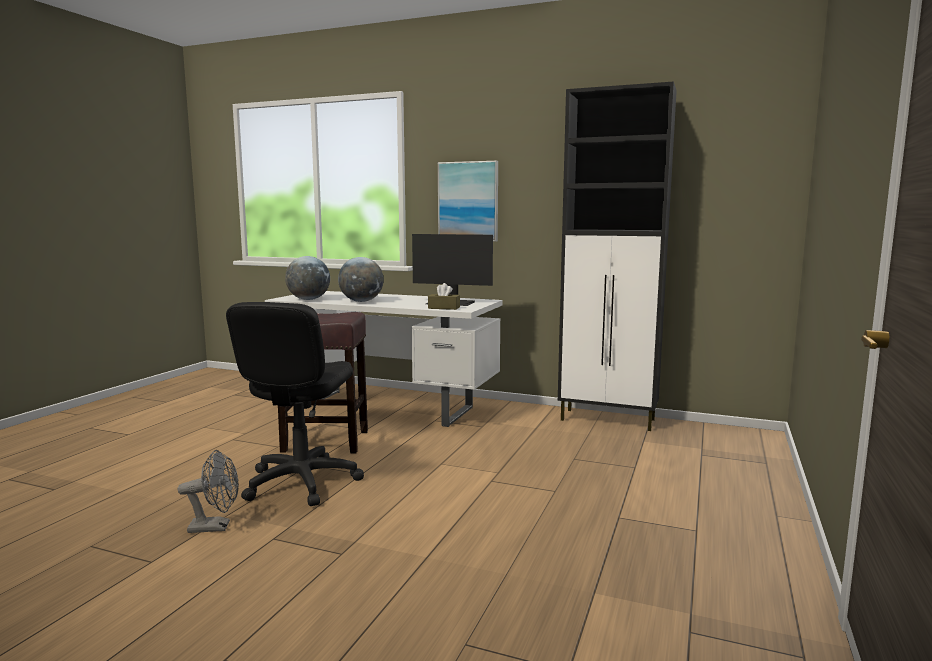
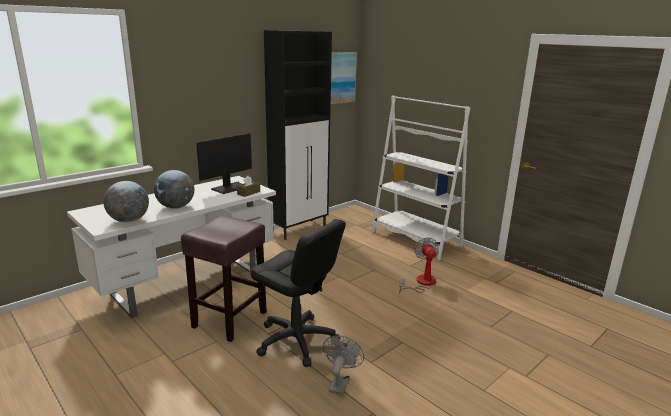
camera: 65 degrees left, 10 degrees up
picture [438,161,498,242] -> picture moved to [331,52,357,104]
none -> white bookcase [372,96,470,260]
none -> fan [399,237,438,294]

